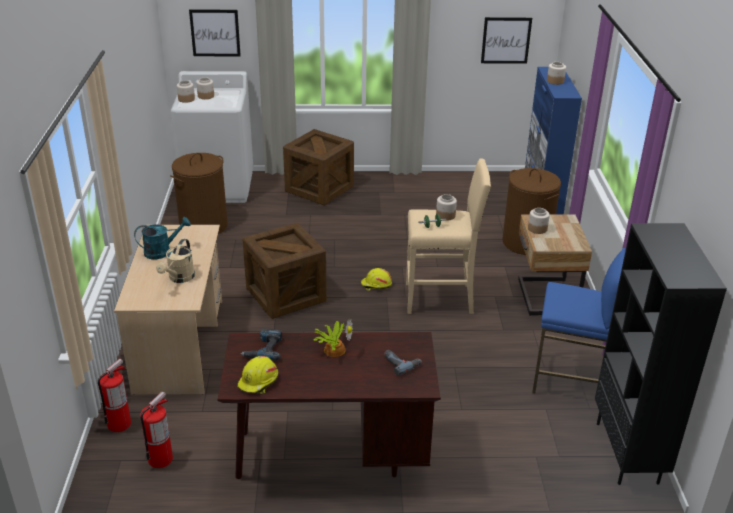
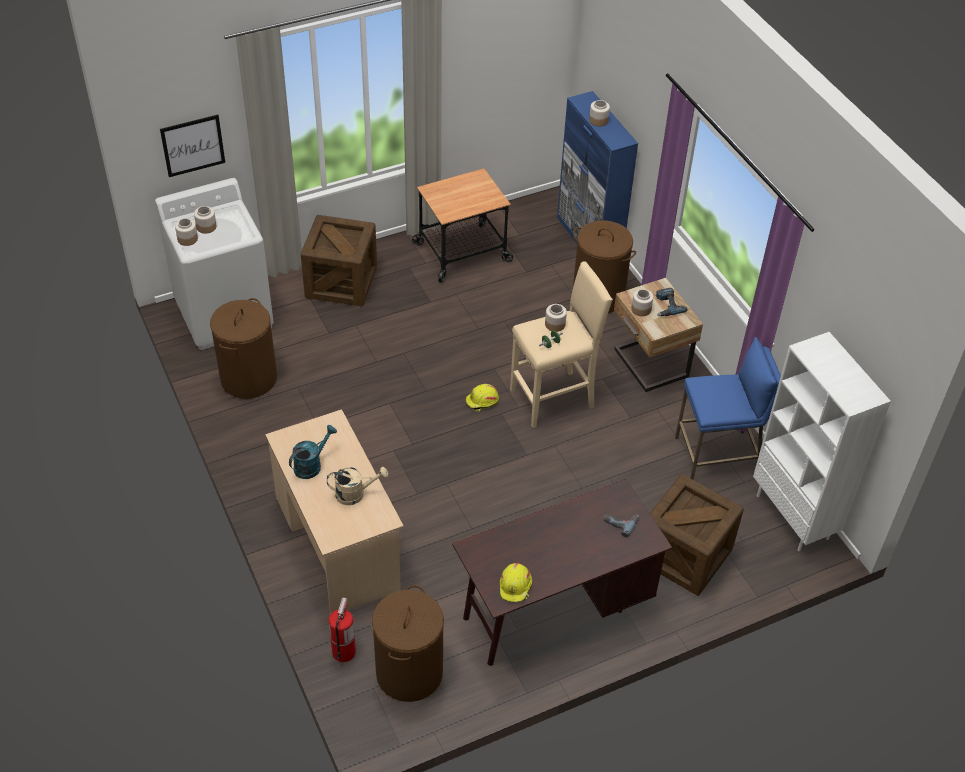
camera: 25 degrees left, 15 degrees up
fire extinguisher [140,392,173,468] -> brown laundry basket [372,585,444,702]
beige watering can [156,239,195,283] -> beige watering can turned 90 degrees counterclockwise [327,467,388,505]
power drill [240,329,282,361] -> power drill moved to [656,288,688,316]
crate [243,223,327,319] -> crate moved to [650,474,744,596]
potted plant [313,320,353,357] -> none
picture [481,17,532,64] -> none
black bookcase [595,223,727,485] -> white bookcase [753,332,891,552]
none -> cart [412,168,513,283]

